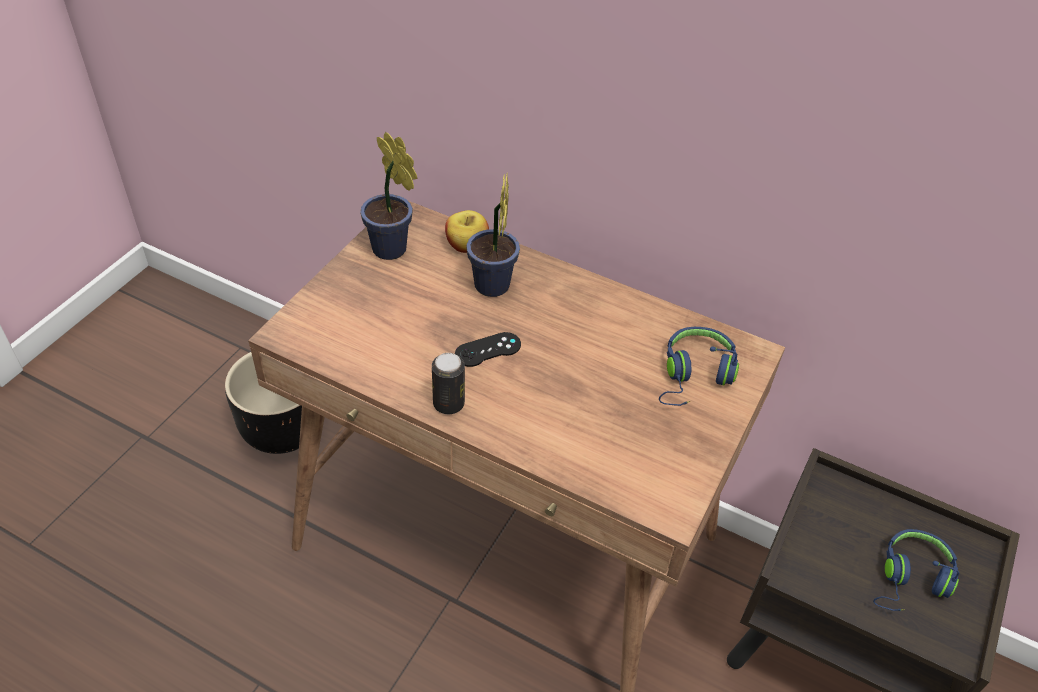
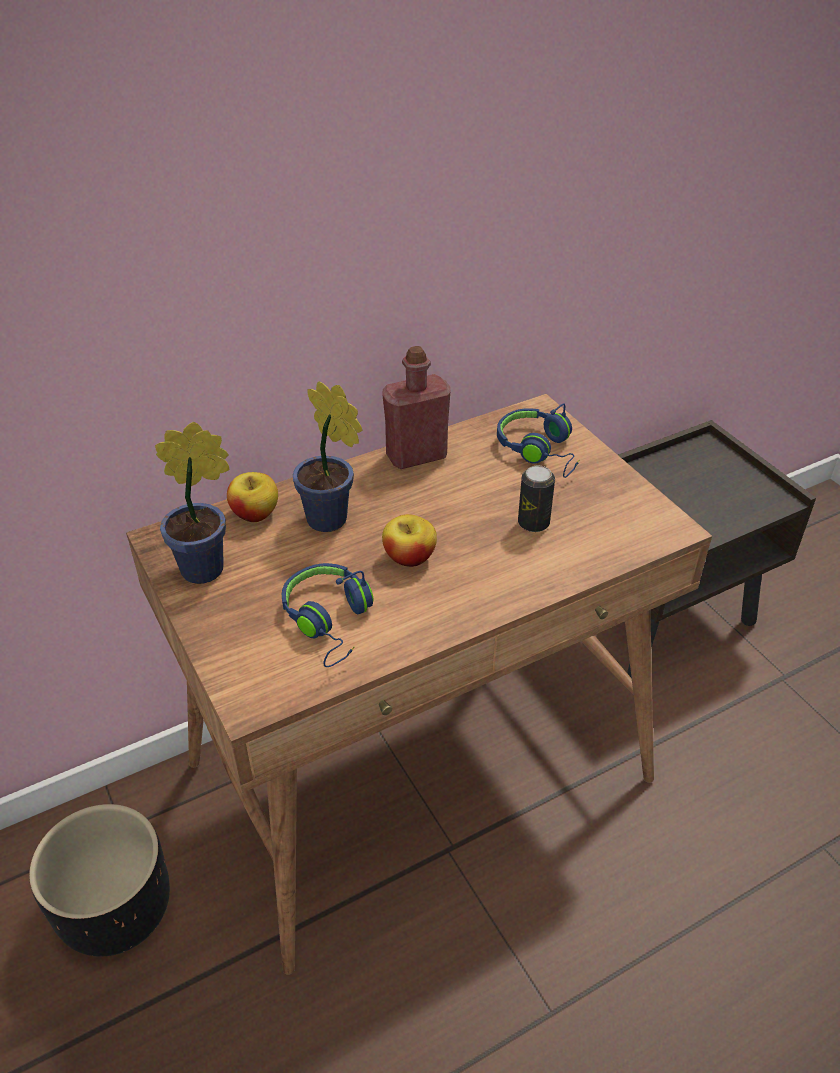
camera: 55 degrees left, 5 degrees down
can [432,353,465,414] -> can moved to [518,465,555,532]
black game controller [455,332,521,367] -> apple [382,514,437,567]
blue headphones [873,529,959,611] -> blue headphones moved to [282,563,374,667]
none -> red bottle [382,346,450,469]

